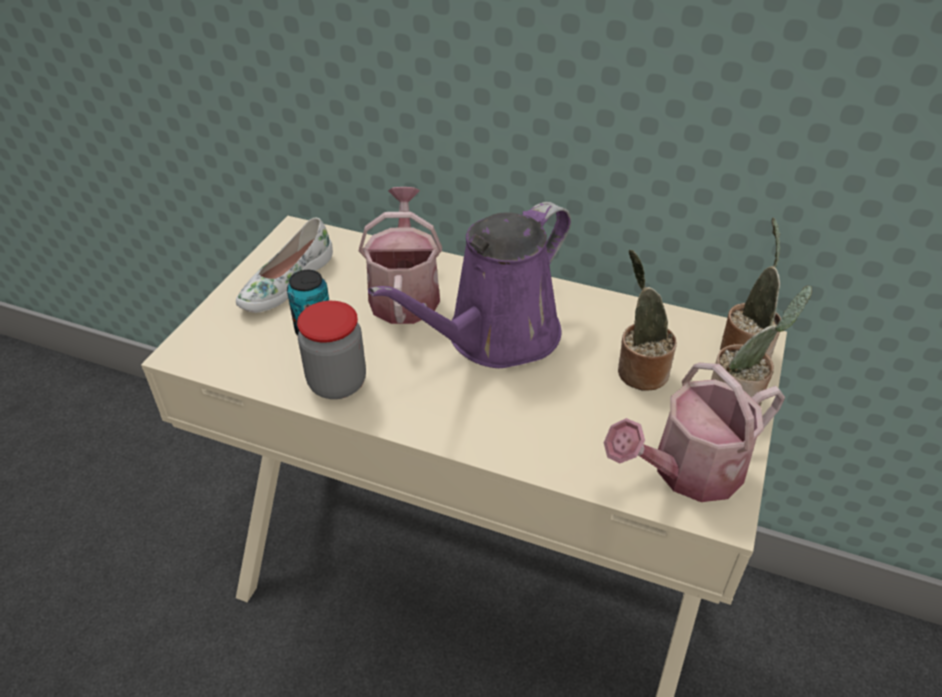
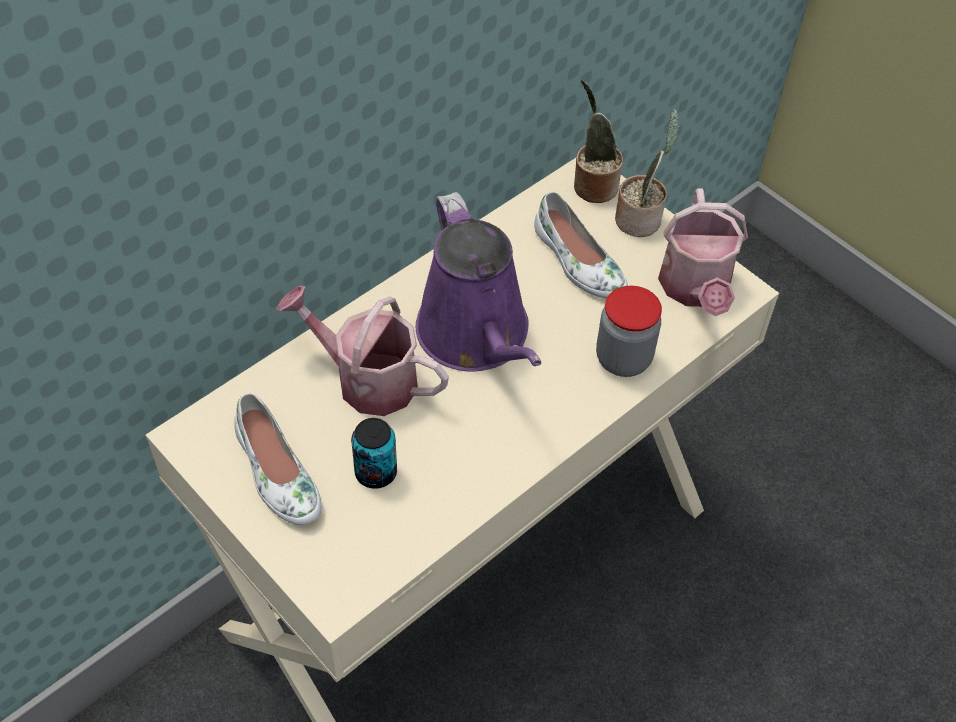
camera: 65 degrees left, 10 degrees up
jar [297,301,366,399] -> jar moved to [596,286,662,377]
potted plant [618,250,677,391] -> white shoe [534,191,628,299]

